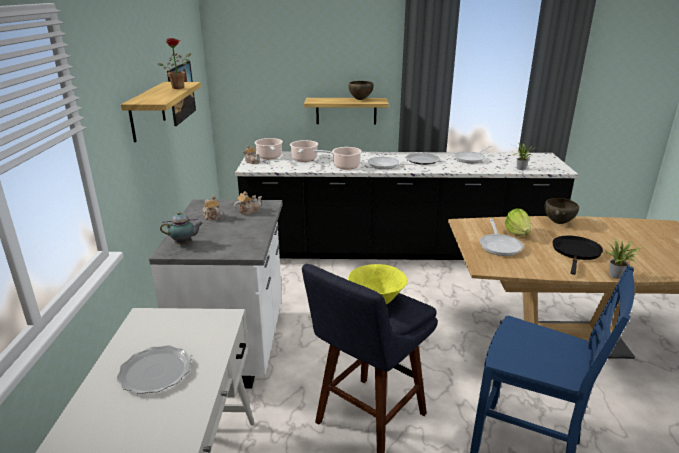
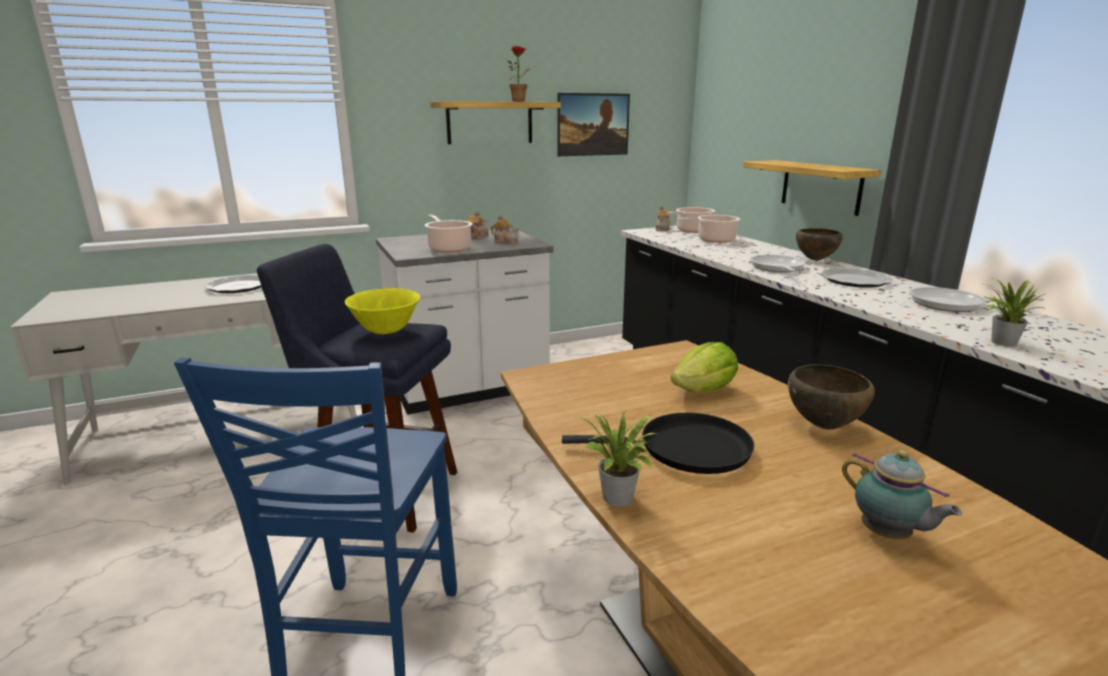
camera: 65 degrees right, 5 degrees down
teapot [160,212,203,245] -> teapot moved to [842,450,962,539]
cooking pot [313,147,362,169] -> cooking pot moved to [425,215,472,253]
brown bowl [348,81,374,100] -> brown bowl moved to [796,228,843,260]
frying pan [480,219,523,256] -> none

